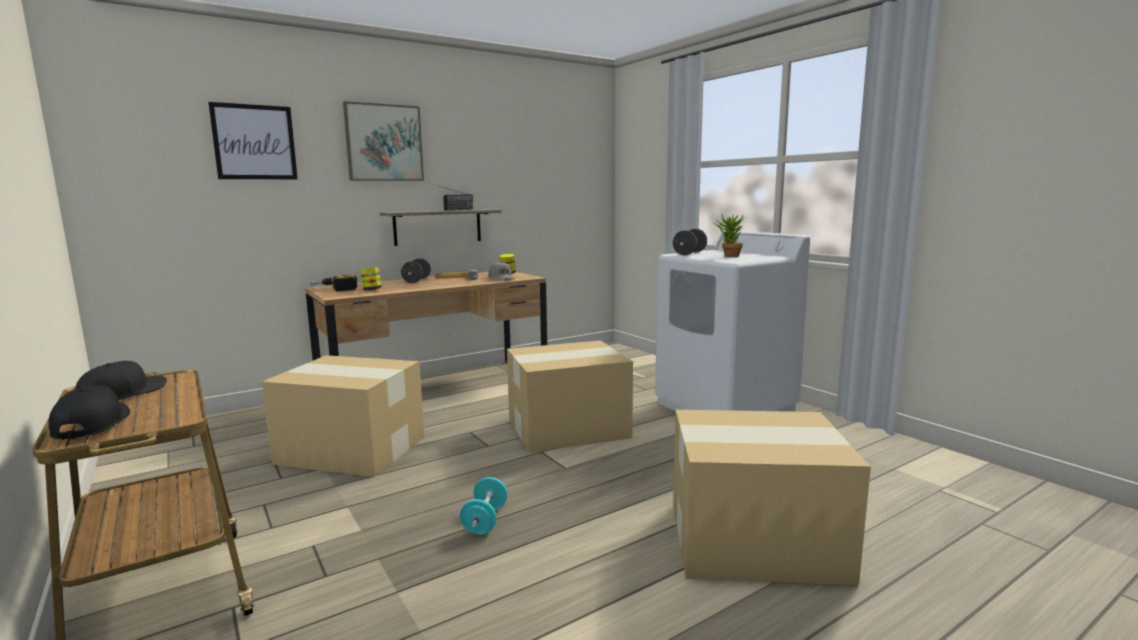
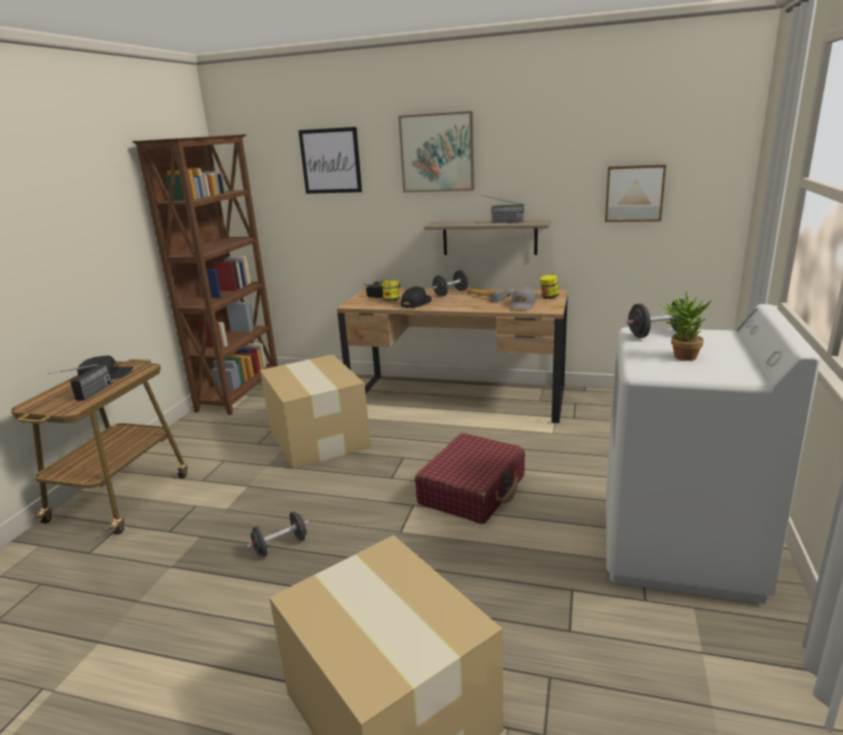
camera: 50 degrees right, 10 degrees up
black cap [49,385,130,440] -> black cap moved to [401,287,432,308]
turquoise dumbbell [460,477,508,535] -> black dumbbell [247,512,309,557]
cardboard box [507,340,633,453] -> red suitcase [415,433,525,524]
none -> radio [48,364,112,401]
none -> brown bookcase [132,134,278,415]
none -> picture [605,165,666,222]

